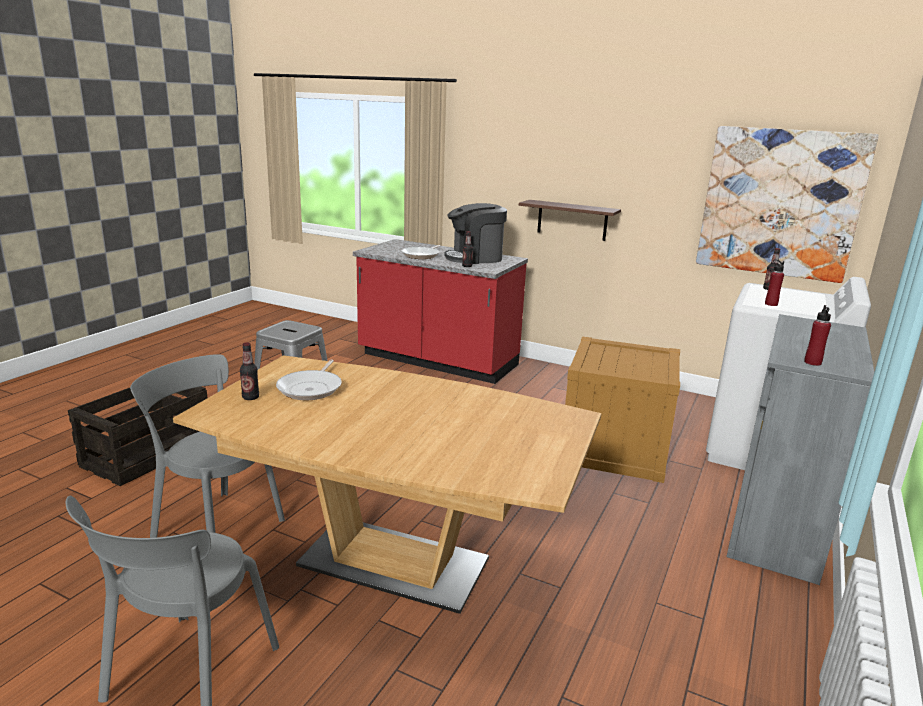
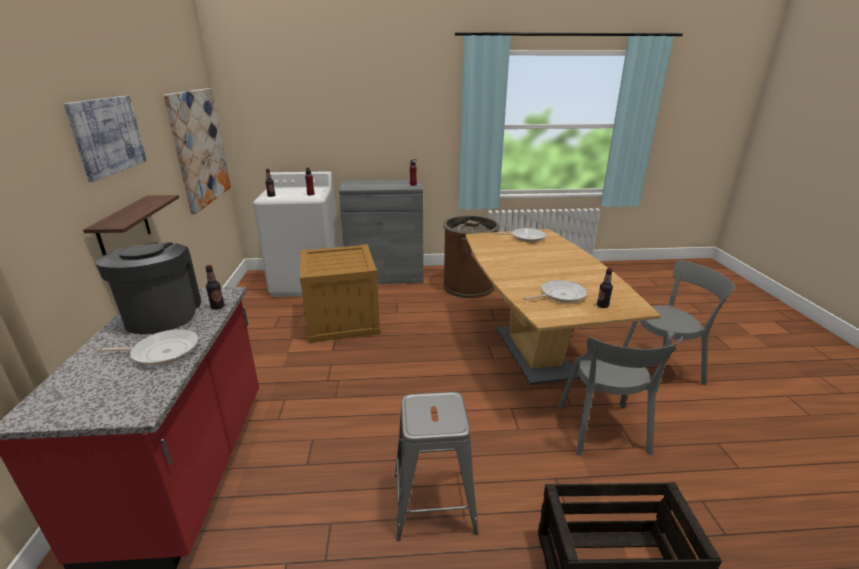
camera: 120 degrees left, 5 degrees up
coffee machine [444,203,507,264] -> coffee machine turned 150 degrees counterclockwise [96,242,201,334]
none -> picture [64,96,147,182]
none -> brown trash can [443,216,500,298]
none -> frying pan [493,228,546,242]

